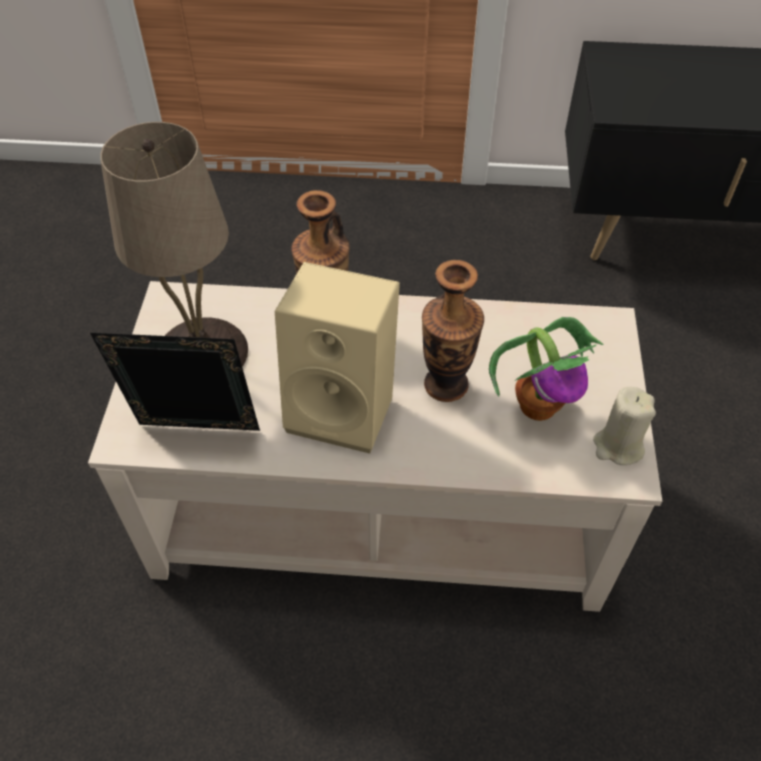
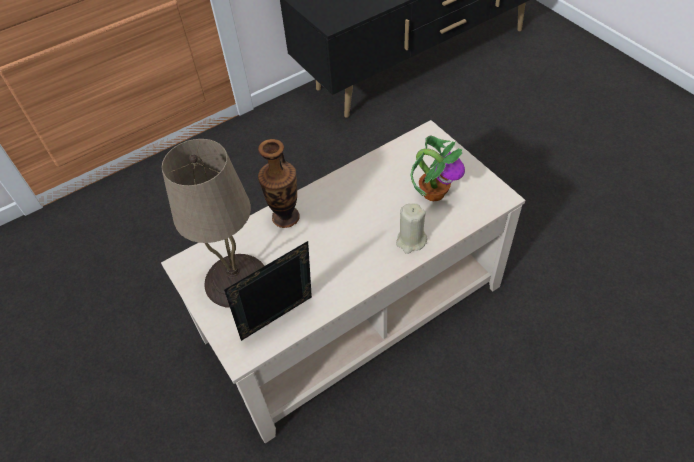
camera: 35 degrees left, 0 degrees up
beige speaker [275,262,400,454] -> none
vase [422,260,484,402] -> none
beige candle [593,387,656,465] -> beige candle moved to [396,204,427,254]

